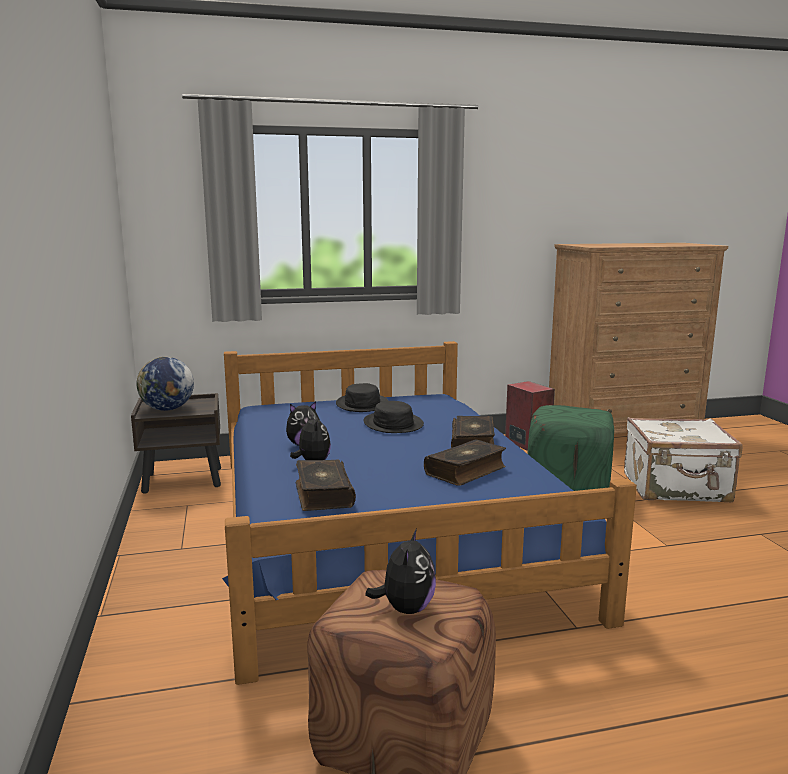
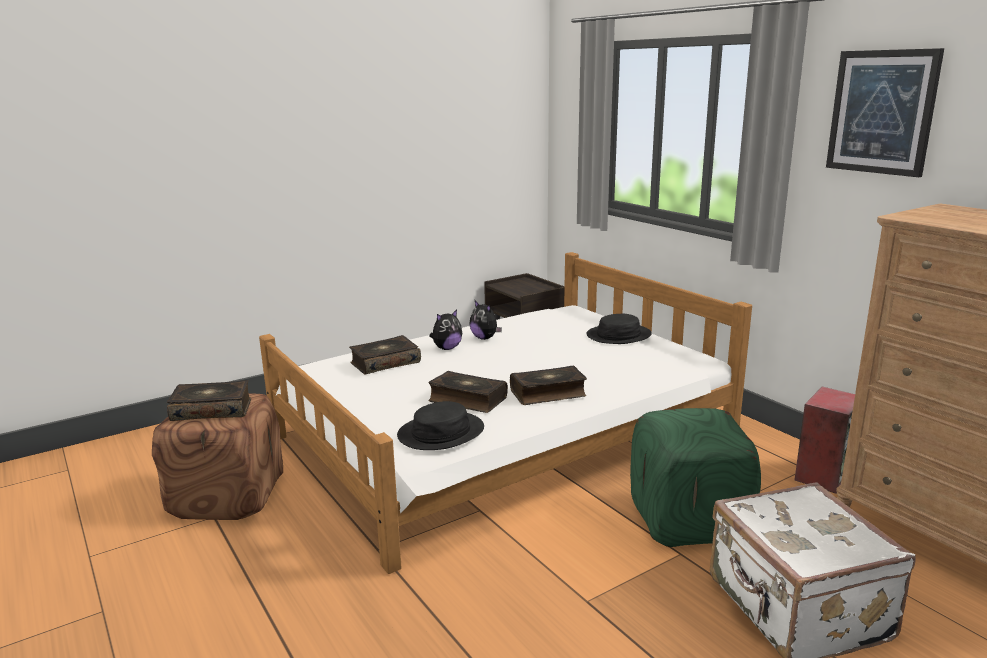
camera: 70 degrees right, 5 degrees up
globe [136,357,194,411] -> none
blue bed [222,341,637,685] -> white bed [259,252,752,574]
black hat [364,401,424,433] -> black hat moved to [397,401,484,450]
plush toy [365,528,436,614] -> book [167,380,251,421]
none -> picture [826,48,944,177]

